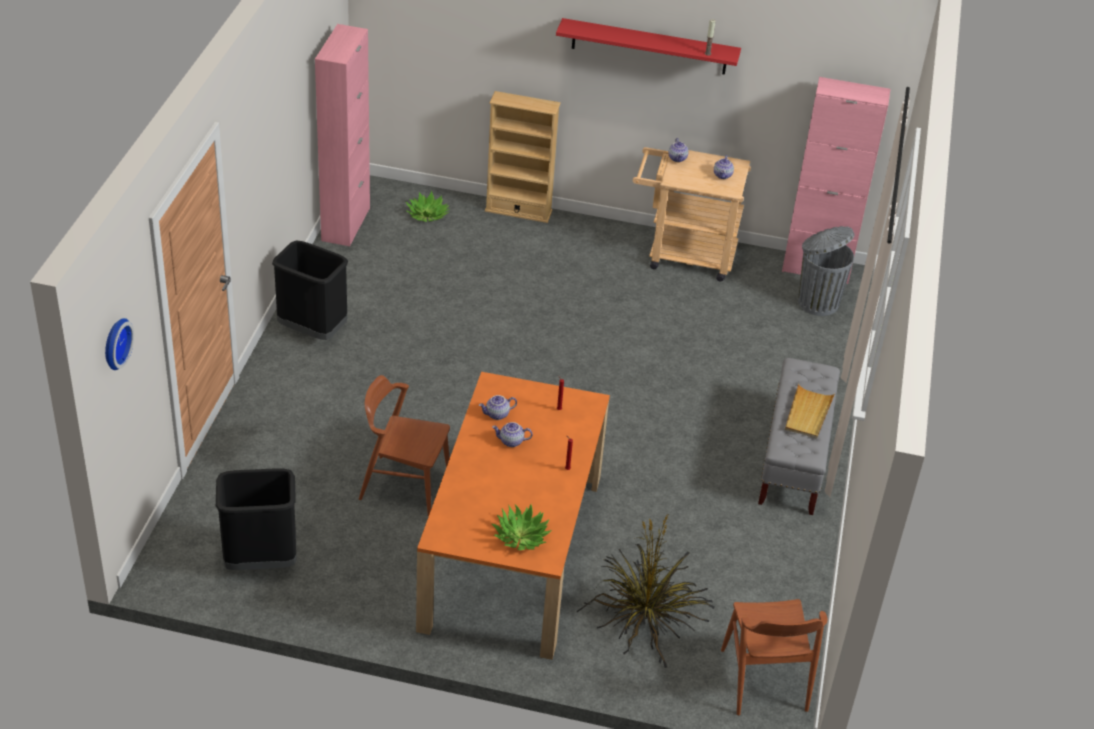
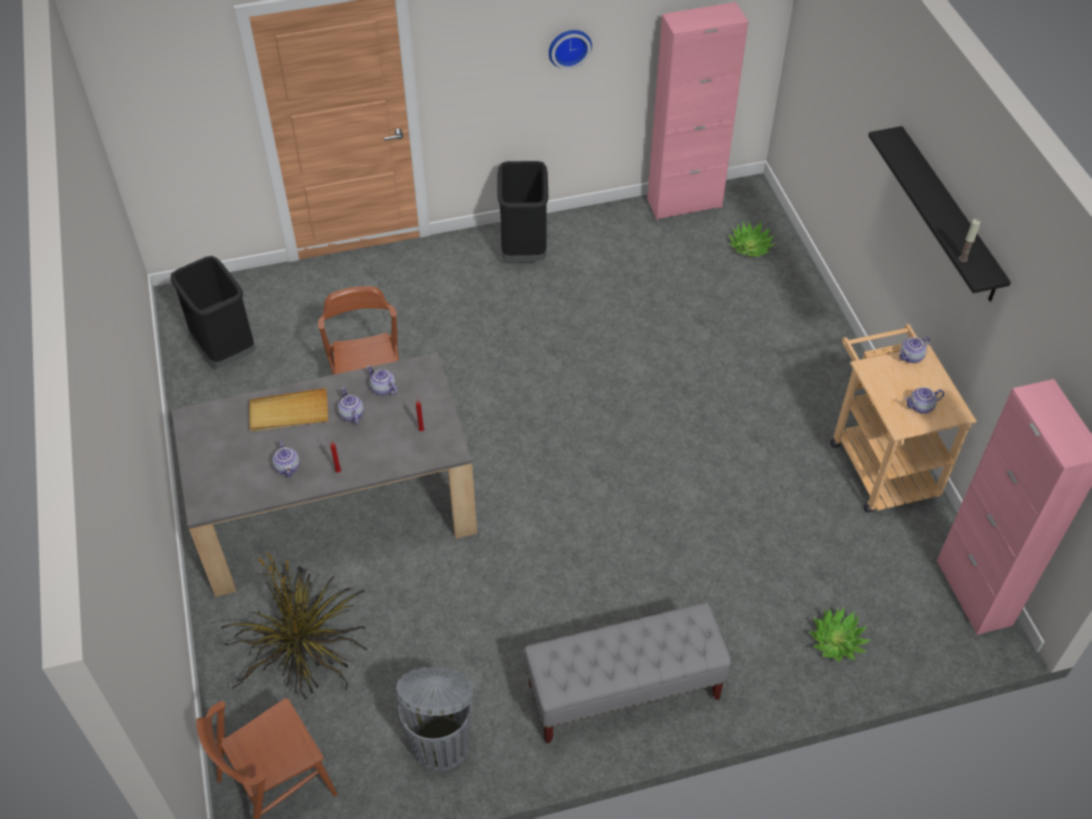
camera: 65 degrees right, 10 degrees up
wall clock [105,318,134,370] -> wall clock moved to [549,30,592,69]
orange dining table [416,372,610,660] -> grey dining table [171,352,477,597]
beige bookcase [485,91,561,223] -> none
potted plant [492,504,552,551] -> potted plant moved to [809,607,870,662]
red shelf [556,18,741,75] -> black shelf [868,126,1011,302]
beige tray [785,384,835,439] -> beige tray moved to [249,388,328,432]
grey trash can [798,226,855,316] -> grey trash can moved to [396,667,473,772]
none -> teapot [272,440,300,477]

